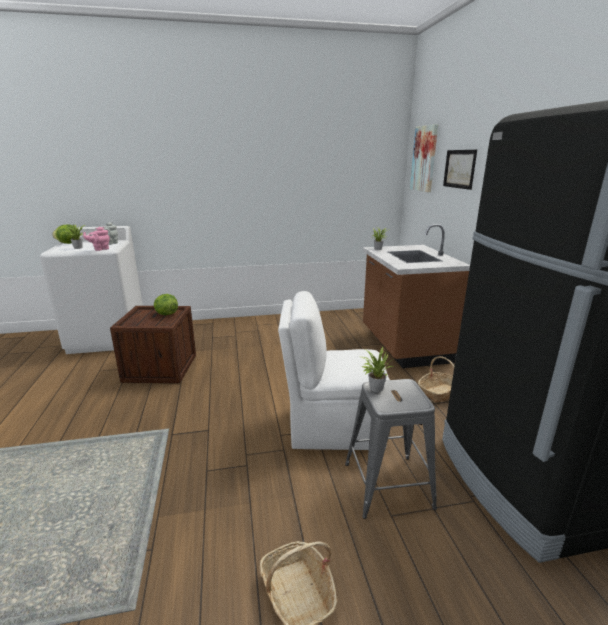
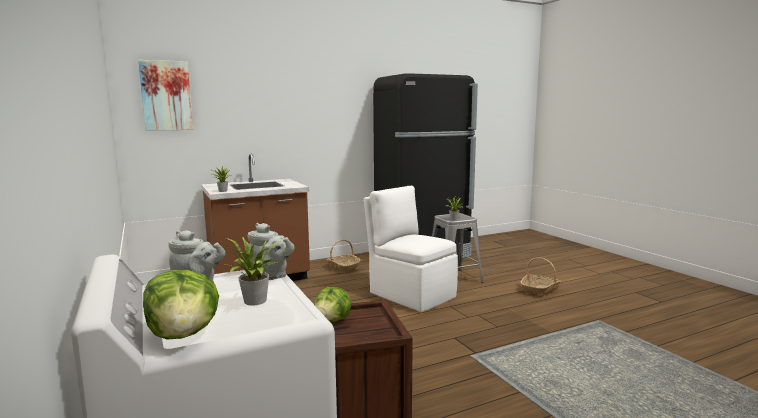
camera: 105 degrees left, 10 degrees down
pink teapot [83,227,110,251] -> grey teapot [247,223,294,280]
white chair [278,291,390,450] -> white chair turned 150 degrees clockwise [364,186,458,312]
picture [443,150,477,190] -> none

